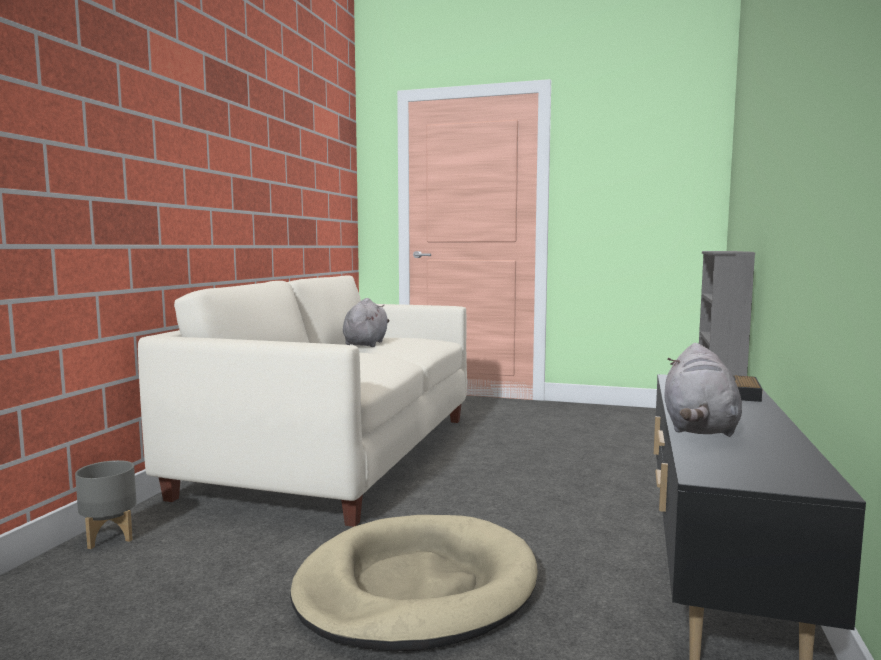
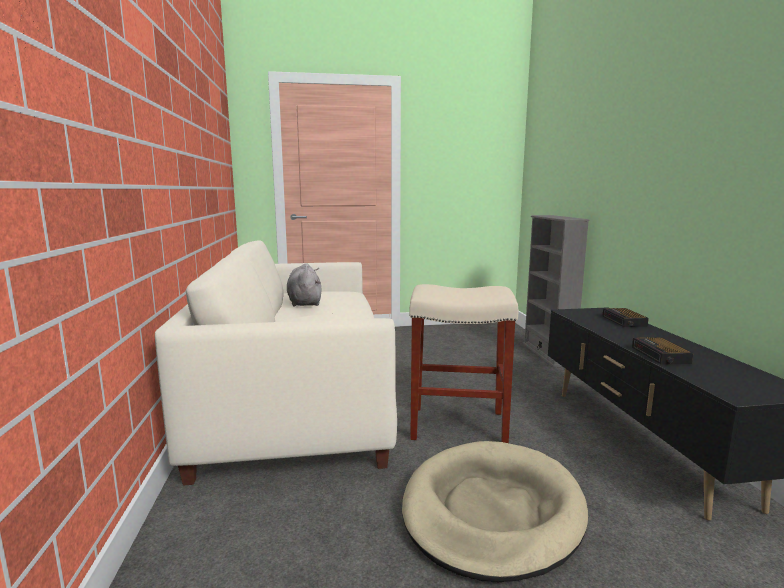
camera: 25 degrees left, 5 degrees up
grey planter [75,460,137,549] -> none
grey plush toy [664,343,742,437] -> alarm clock [632,337,693,365]
none -> beige stool [409,284,518,443]

